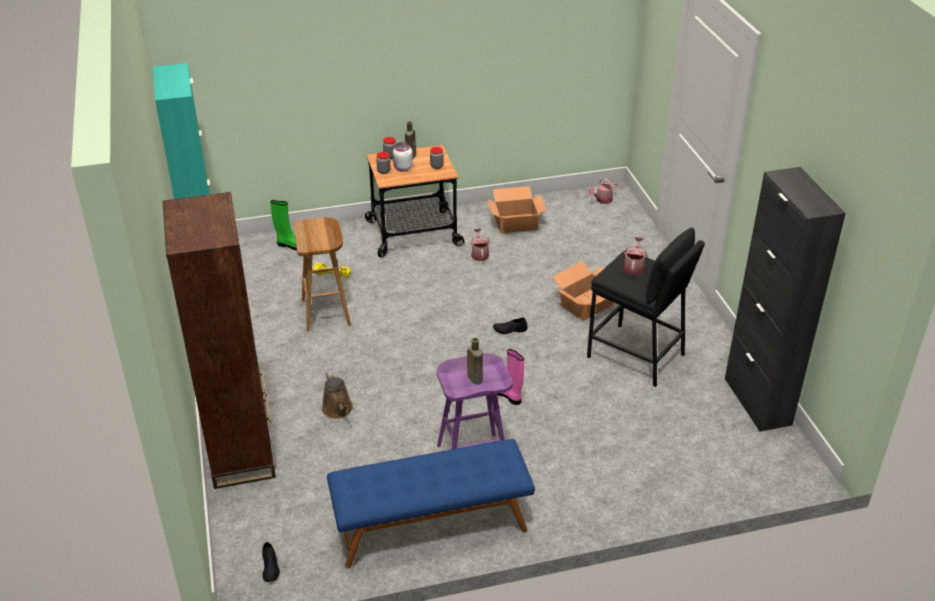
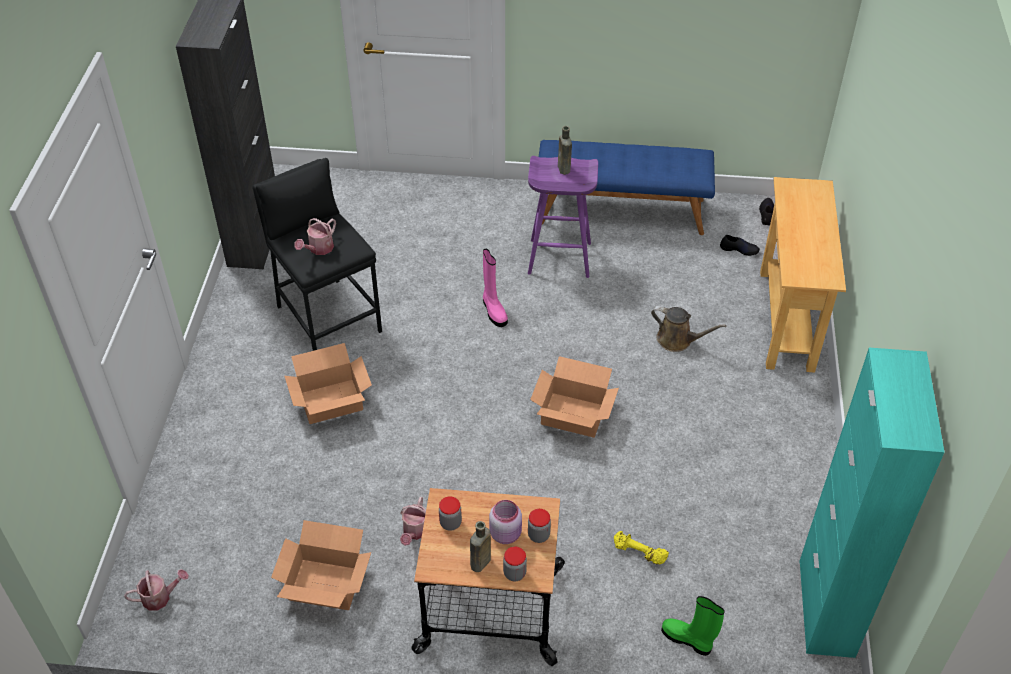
camera: 160 degrees left, 10 degrees up
brown bookcase [163,192,276,489] -> beige console table [760,177,846,373]
brown stool [293,217,351,332] -> none
brown watering can [322,371,353,419] -> brown watering can turned 120 degrees clockwise [651,306,727,352]
white jar [393,142,413,172] -> pink jar [489,500,522,544]
black shoe [493,317,528,334] -> black shoe moved to [720,235,760,256]
none -> cardboard box [530,356,619,438]

